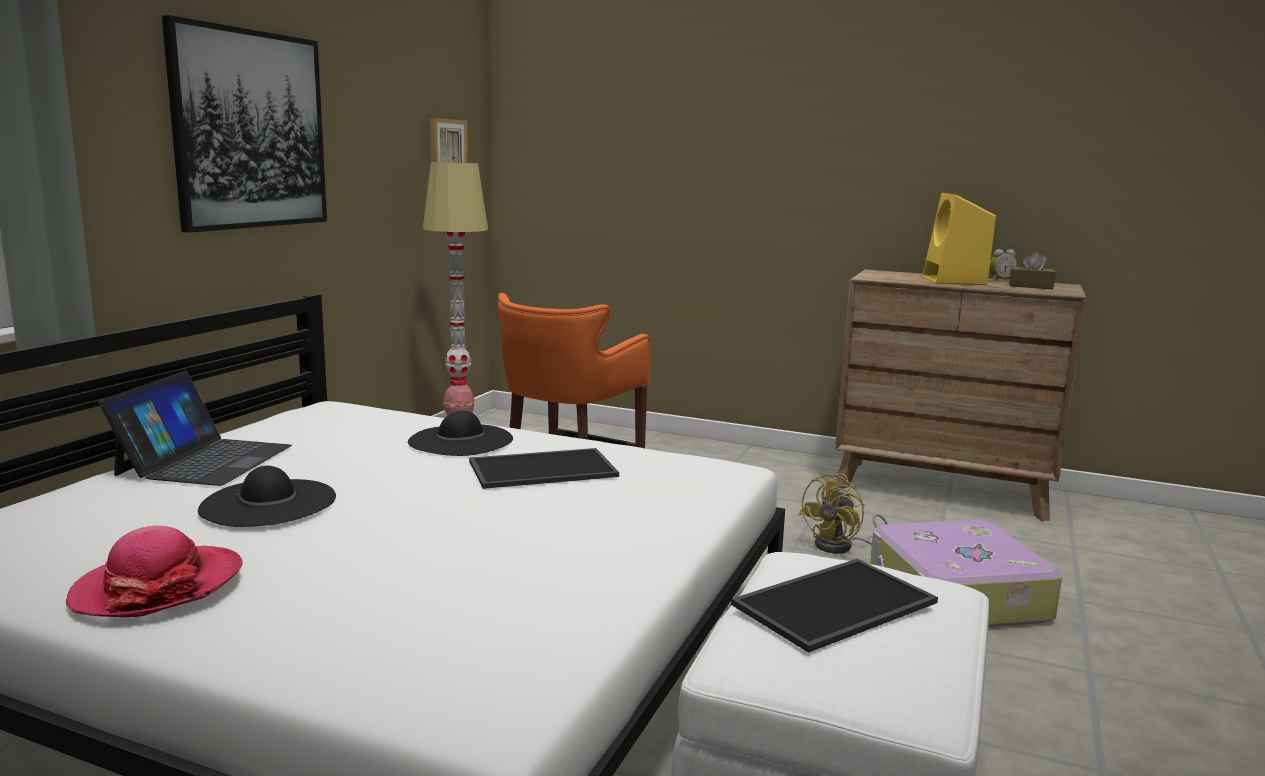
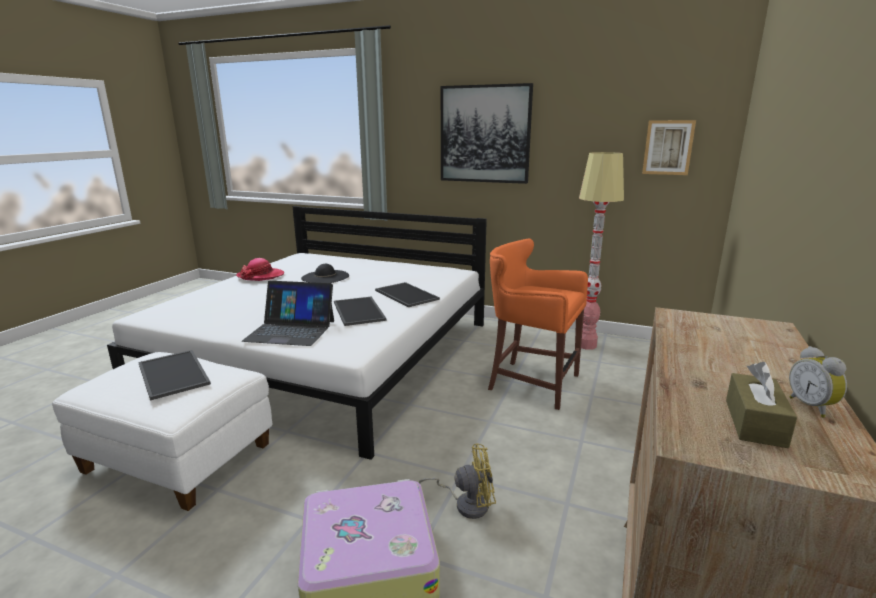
camera: 90 degrees right, 5 degrees up
laptop [99,371,292,486] -> laptop moved to [242,281,334,346]
black hat [408,410,513,456] -> tray [375,282,440,307]
yellow fan [799,473,888,554] -> yellow fan turned 135 degrees clockwise [418,444,496,519]
yellow speaker [922,193,996,285] -> none

